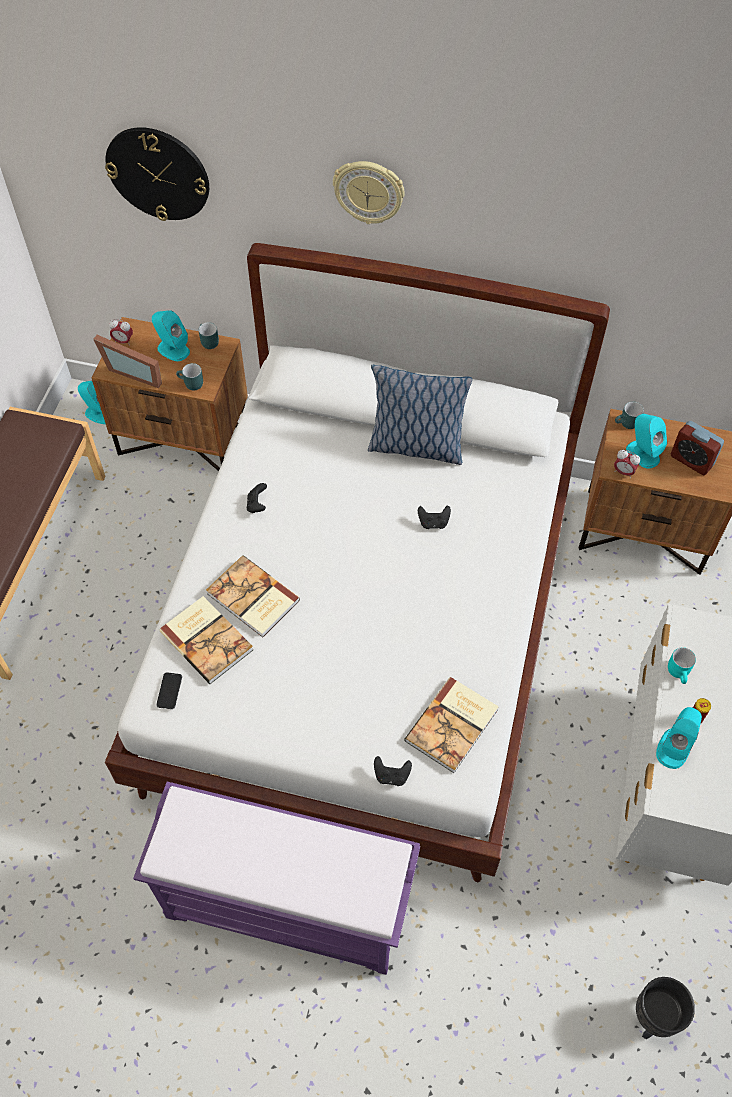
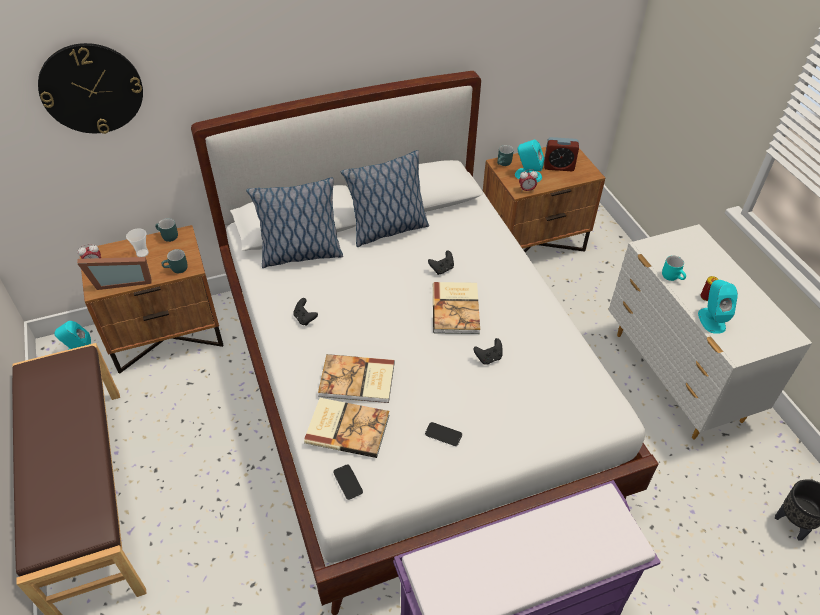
camera: 35 degrees left, 10 degrees down
turquoise speaker [152,310,190,361] -> cup [126,228,149,257]
wall clock [333,161,405,224] -> none
black game controller [374,756,412,786] -> black game controller moved to [473,338,503,365]
book [404,677,499,773] -> book moved to [433,282,480,334]
none -> pillow [246,178,343,268]
none -> phone [425,422,462,446]

